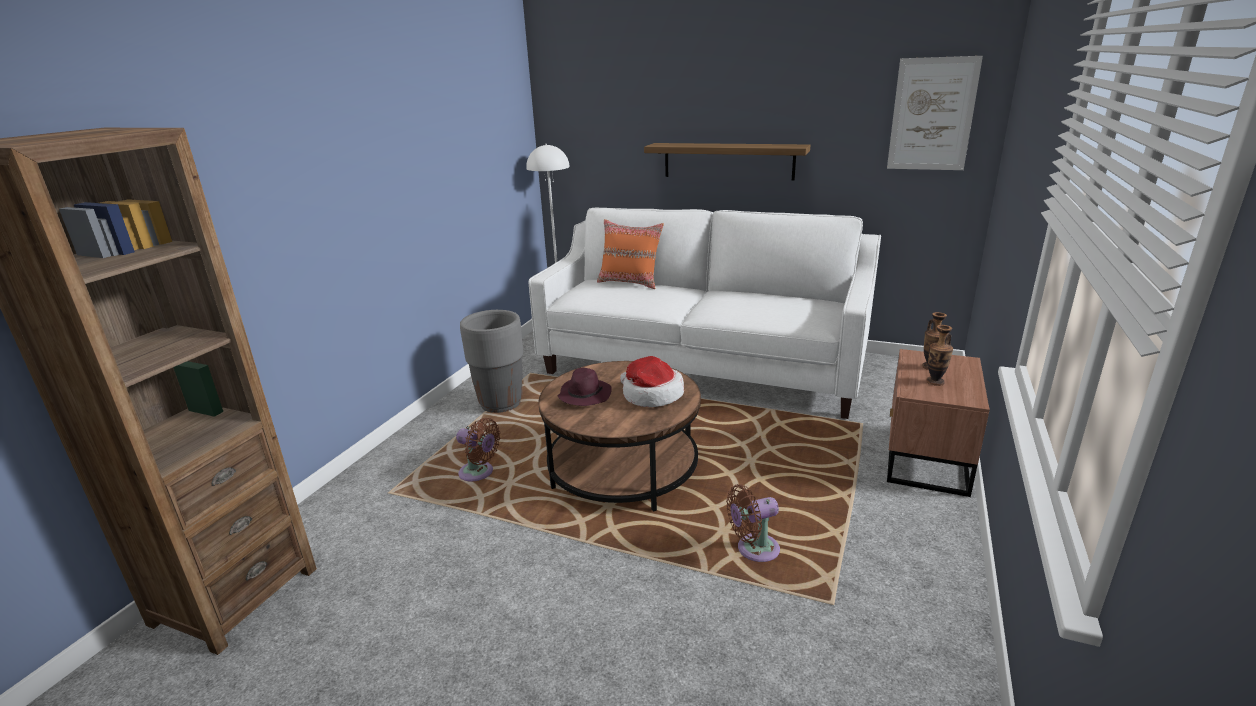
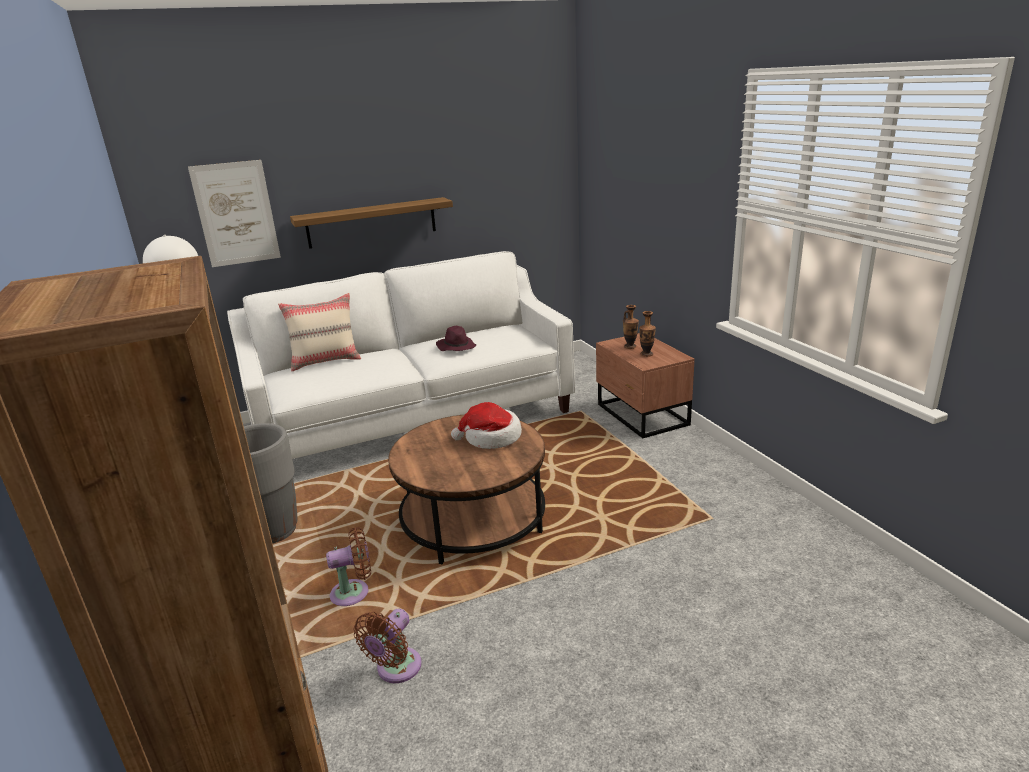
camera: 45 degrees left, 0 degrees up
purple hat [557,368,612,406] -> purple hat moved to [436,326,476,351]
orange pillow [597,219,664,289] -> beige pillow [278,293,361,371]
brown fan [726,484,780,562] -> brown fan moved to [354,608,421,683]
picture [887,56,983,170] -> picture moved to [188,160,281,267]

